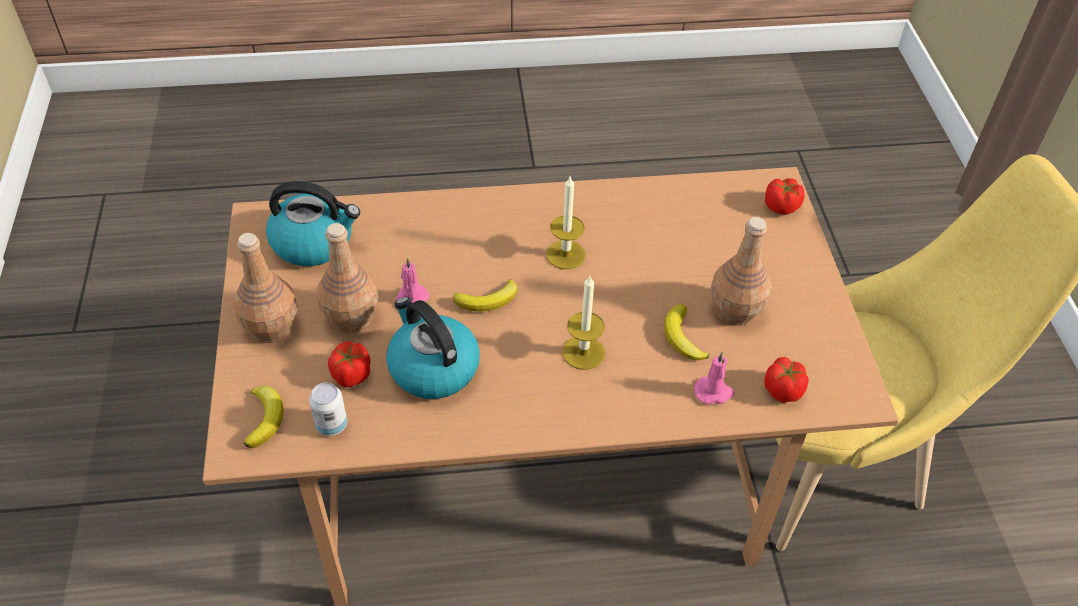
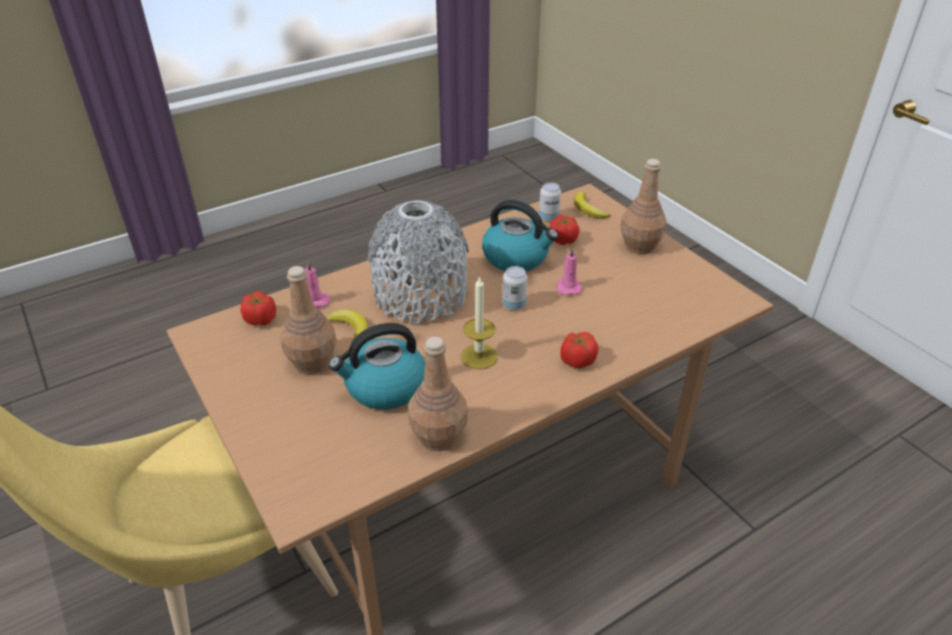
camera: 155 degrees right, 10 degrees down
kettle [266,181,360,266] -> kettle moved to [329,323,425,410]
brown bottle [317,223,379,333] -> brown bottle moved to [408,337,468,451]
banana [453,279,518,312] -> can [502,266,528,310]
candle [562,276,605,370] -> grey vase [368,200,469,324]
tomato [765,178,804,215] -> tomato moved to [560,332,598,368]

